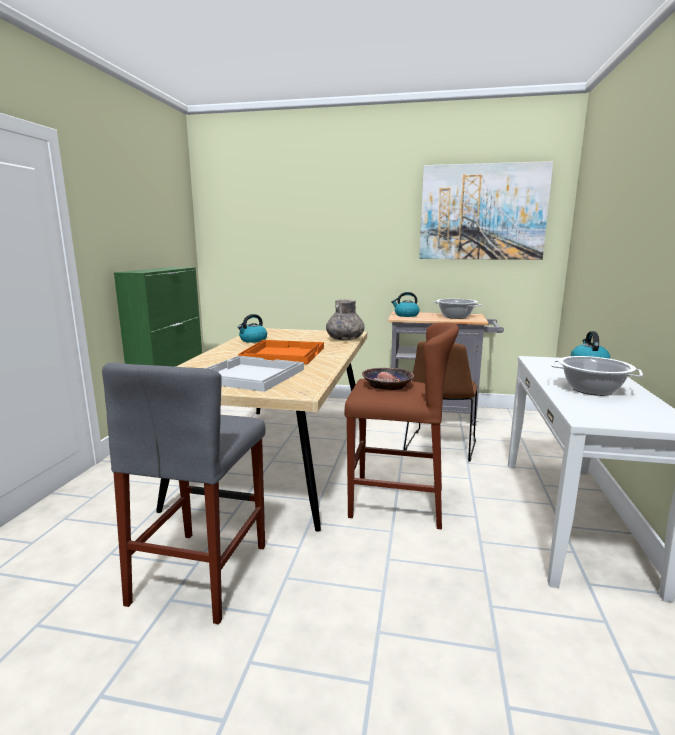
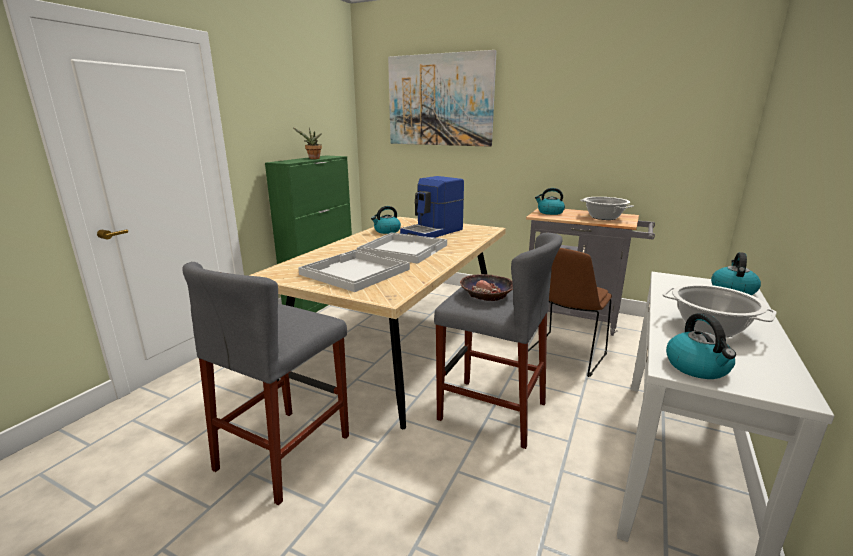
camera: 15 degrees right, 5 degrees up
orange tray [238,340,324,364] -> white tray [357,232,447,263]
grey vase [326,299,365,340] -> none
brown stool [344,323,459,530] -> grey stool [434,232,563,449]
picture [419,161,553,260] -> picture moved to [388,50,497,147]
none -> potted plant [294,128,322,159]
none -> coffee machine [400,176,464,238]
none -> kettle [666,313,736,379]

